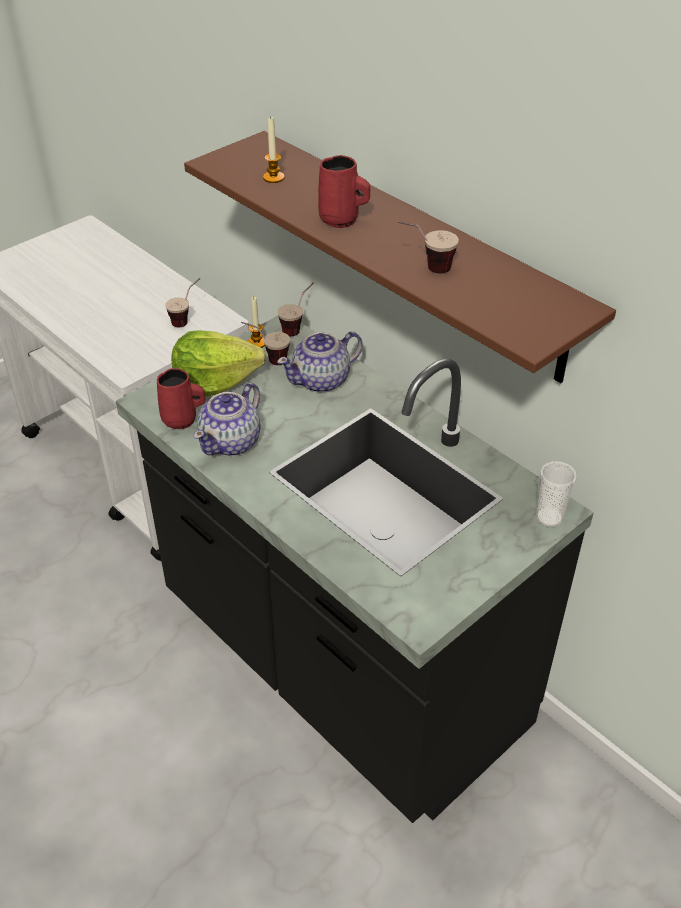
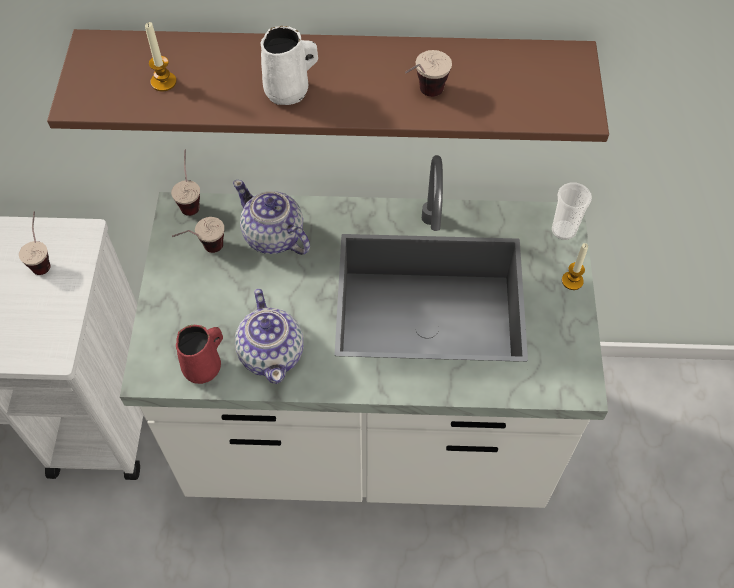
camera: 45 degrees left, 15 degrees up
black counter [116,316,594,823] -> white counter [120,155,608,508]
lettuce [171,330,266,397] -> none
candle [248,297,265,348] -> candle moved to [562,243,588,290]
teapot [277,332,363,393] -> teapot turned 120 degrees clockwise [233,180,310,255]
red mug [318,155,370,228] -> white mug [261,26,318,105]

